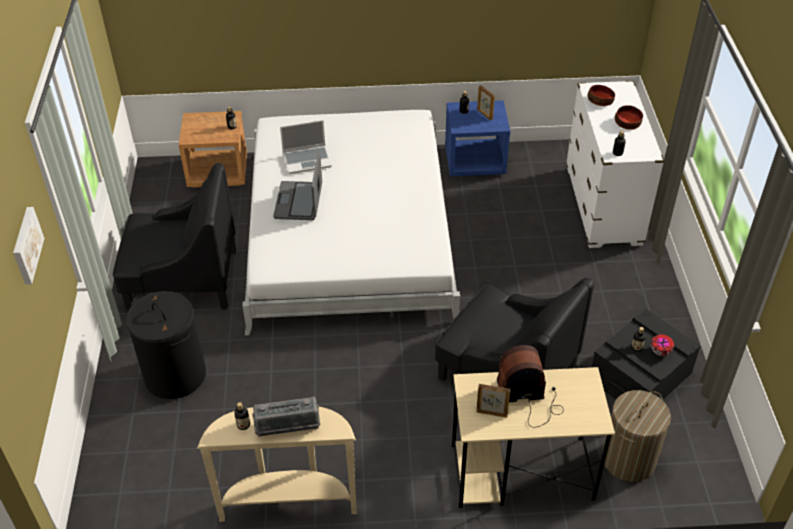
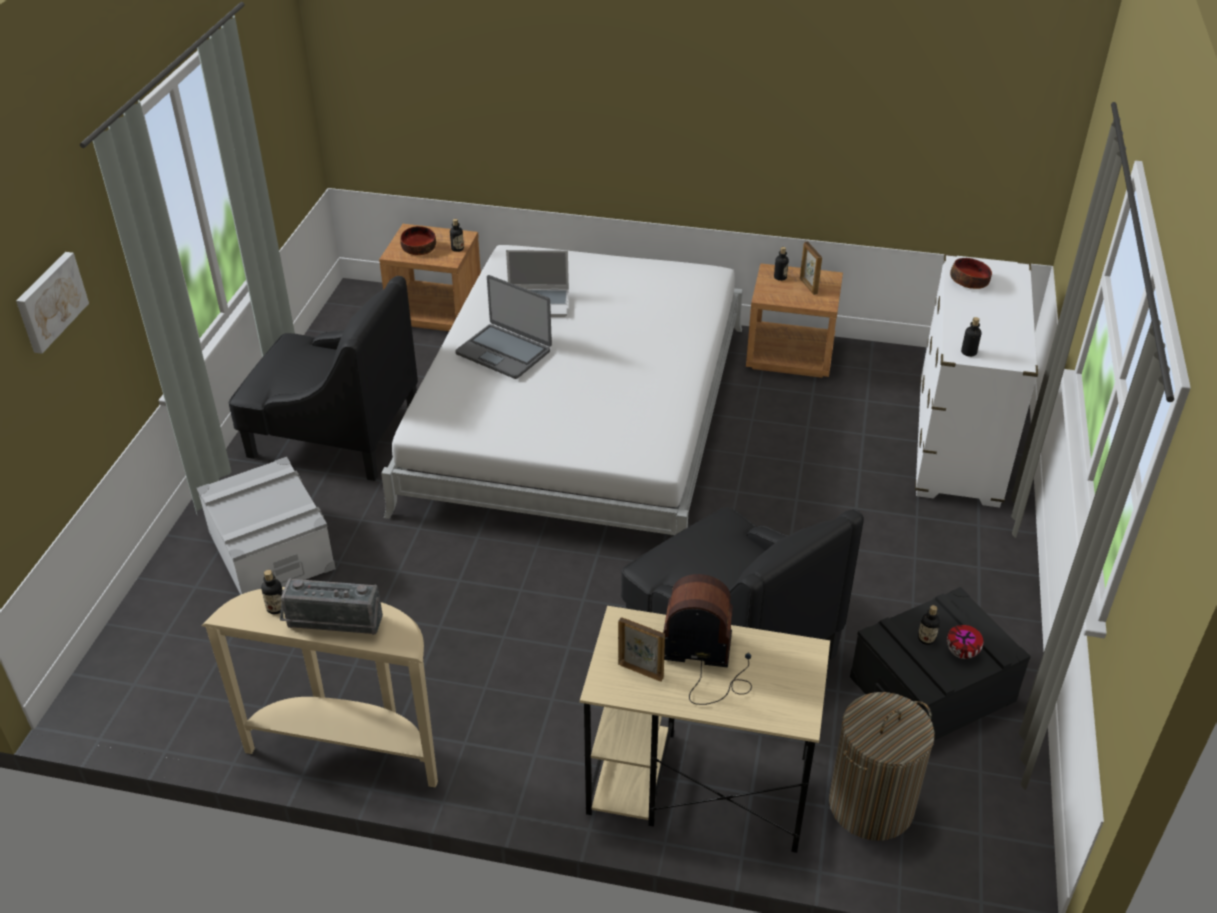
camera: 15 degrees right, 5 degrees down
black laundry basket [126,291,206,399] -> grey storage box [197,457,336,595]
laptop [273,151,322,220] -> laptop turned 75 degrees counterclockwise [455,275,552,379]
blue nightstand [445,100,510,176] -> brown nightstand [746,263,843,378]
bowl [615,105,643,130] -> bowl moved to [400,226,436,255]

